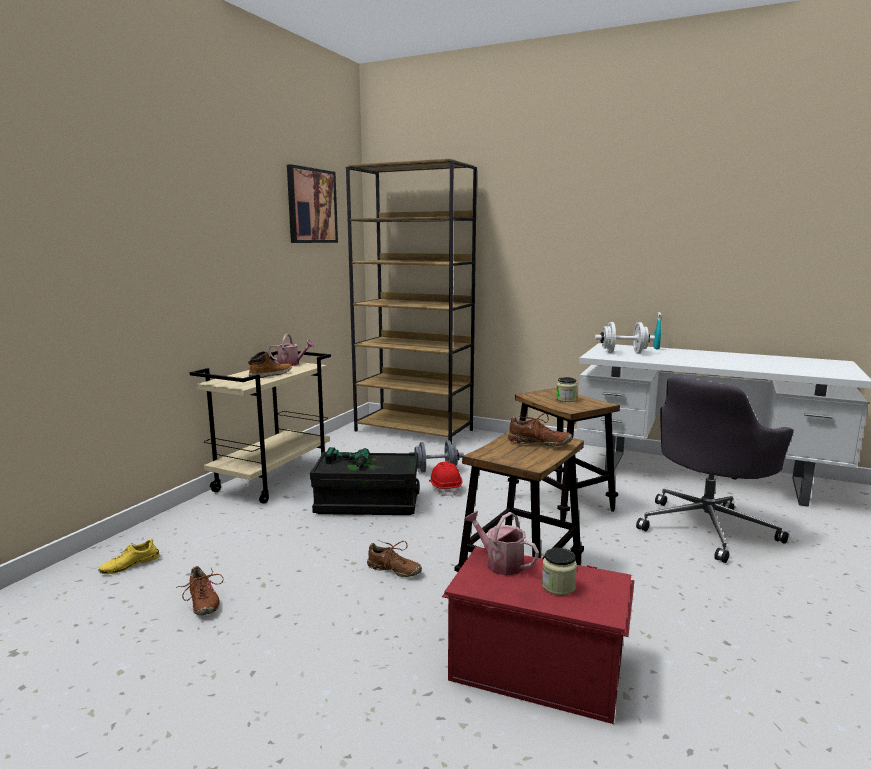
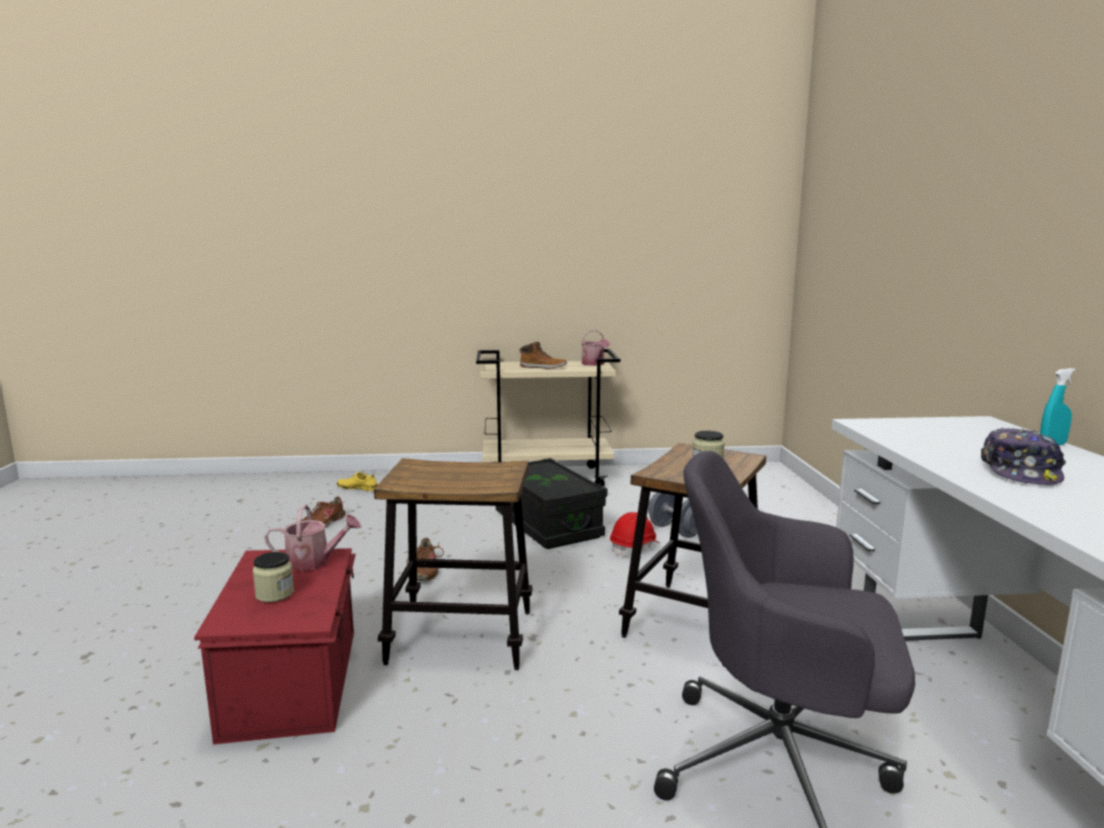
camera: 60 degrees right, 0 degrees up
picture [287,164,338,243] -> none
power drill [325,447,370,469] -> none
brown bookcase [346,158,477,445] -> none
watering can [464,511,539,576] -> watering can turned 75 degrees clockwise [264,504,361,571]
brown shoe [508,413,573,447] -> none
white dumbbell [595,322,655,353] -> none
none -> cap [981,428,1066,485]

